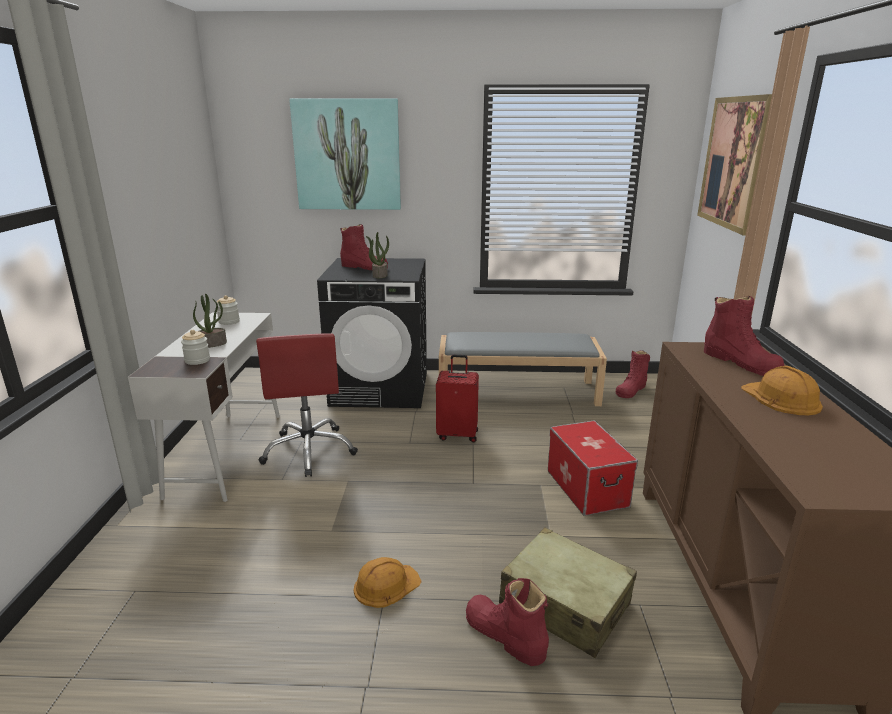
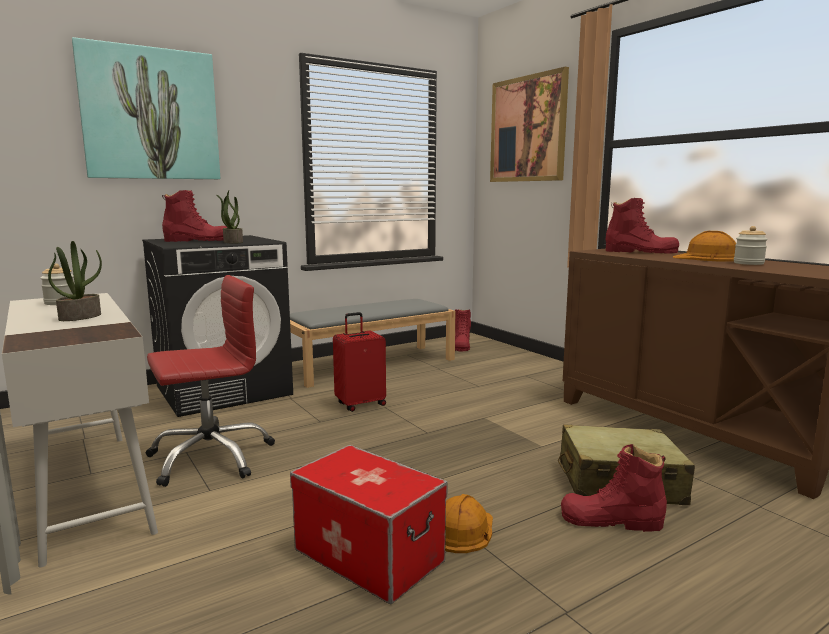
camera: 35 degrees left, 10 degrees down
jar [181,330,210,365] -> jar moved to [734,226,768,265]
red office chair [256,333,358,477] -> red office chair turned 75 degrees counterclockwise [146,275,275,487]
storage box [548,421,638,516] -> storage box moved to [290,445,448,604]

